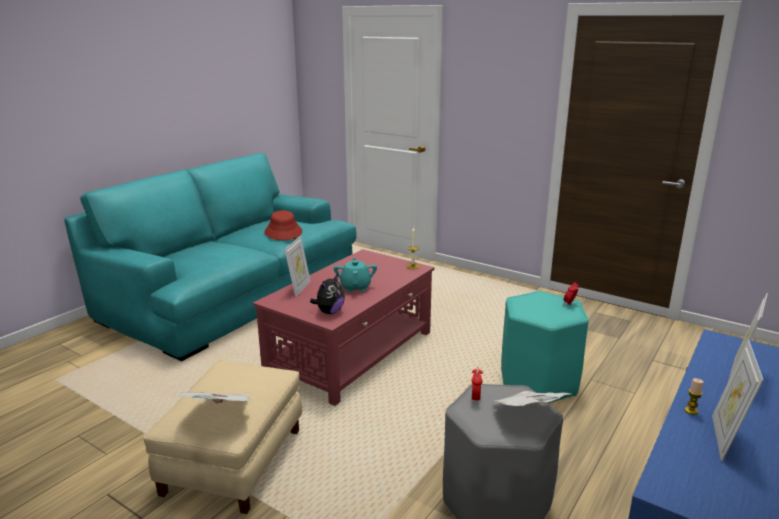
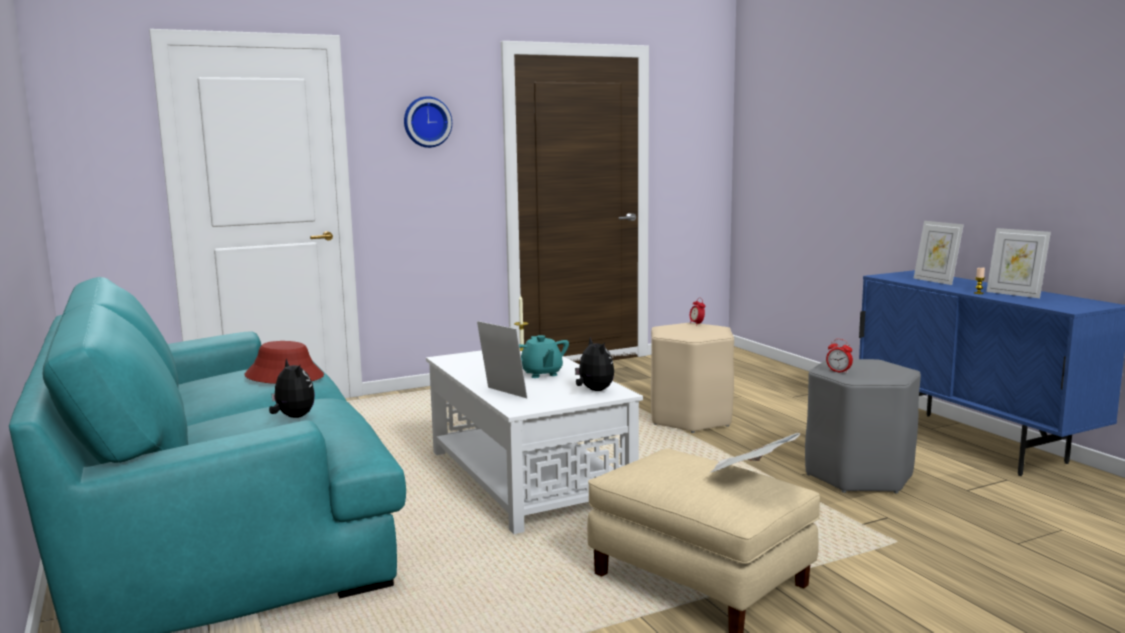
camera: 60 degrees left, 10 degrees down
red coffee table [253,249,435,406] -> white coffee table [426,350,643,534]
turquoise teapot [334,258,377,292] -> turquoise teapot turned 135 degrees counterclockwise [519,335,569,378]
newspaper [494,391,570,406] -> none
turquoise stool [501,291,589,403] -> beige stool [651,323,734,433]
none -> plush toy [269,358,315,418]
none -> wall clock [404,96,452,148]

